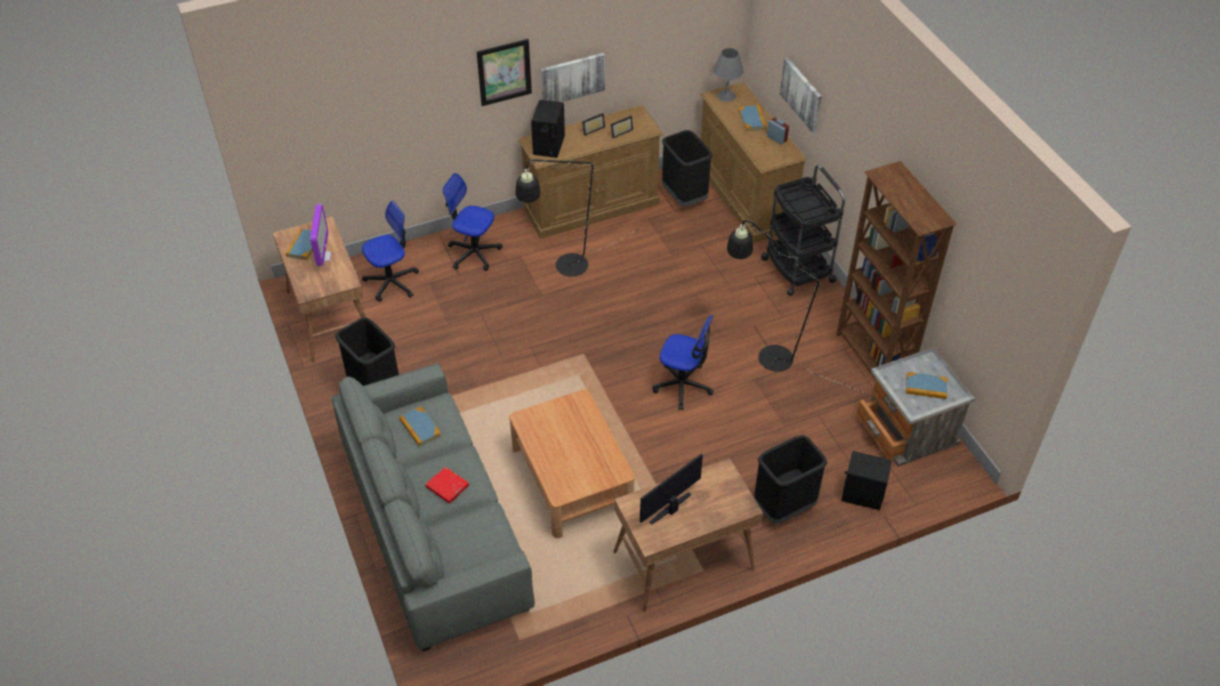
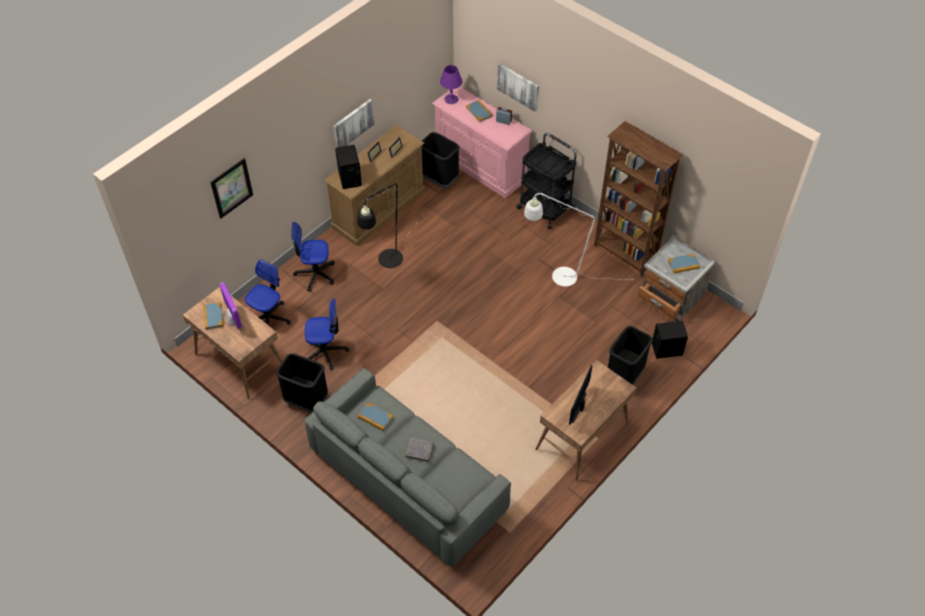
camera: 25 degrees left, 5 degrees up
red book [425,466,469,504] -> grey book [406,438,434,462]
picture [477,39,532,106] -> picture moved to [210,158,253,219]
brown coffee table [509,389,635,538] -> none
office chair [652,315,714,410] -> office chair moved to [305,299,349,370]
brown cabinet [700,82,807,243] -> pink cabinet [432,87,532,199]
grey table lamp [714,48,744,102] -> purple table lamp [440,65,463,104]
black floor lamp [727,220,867,394] -> white floor lamp [524,193,630,287]

